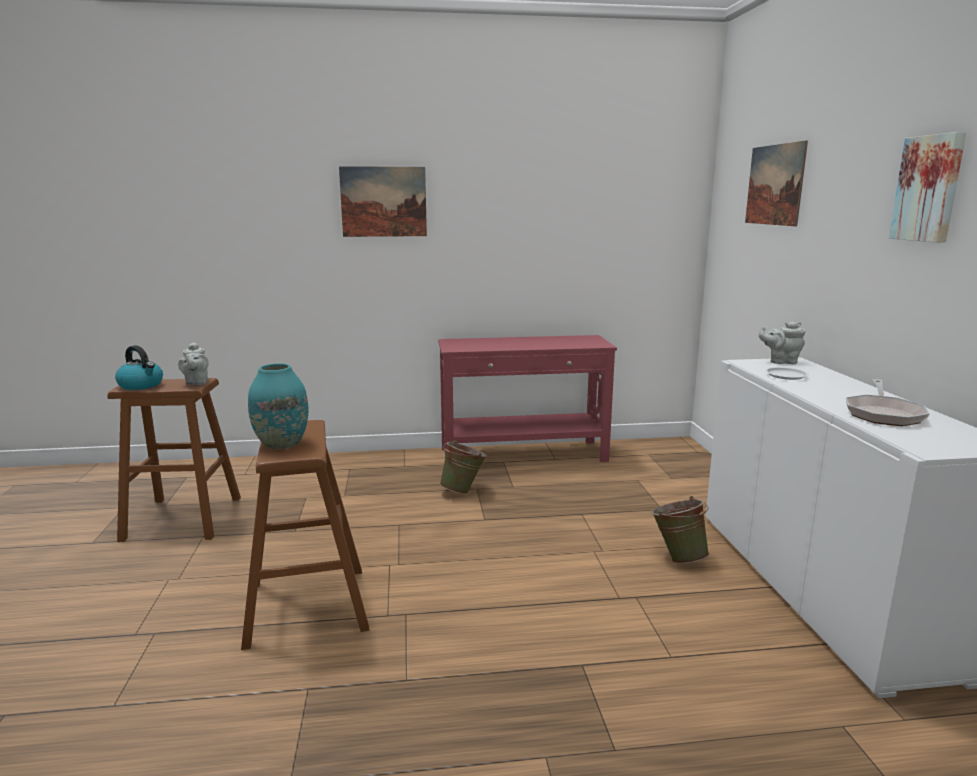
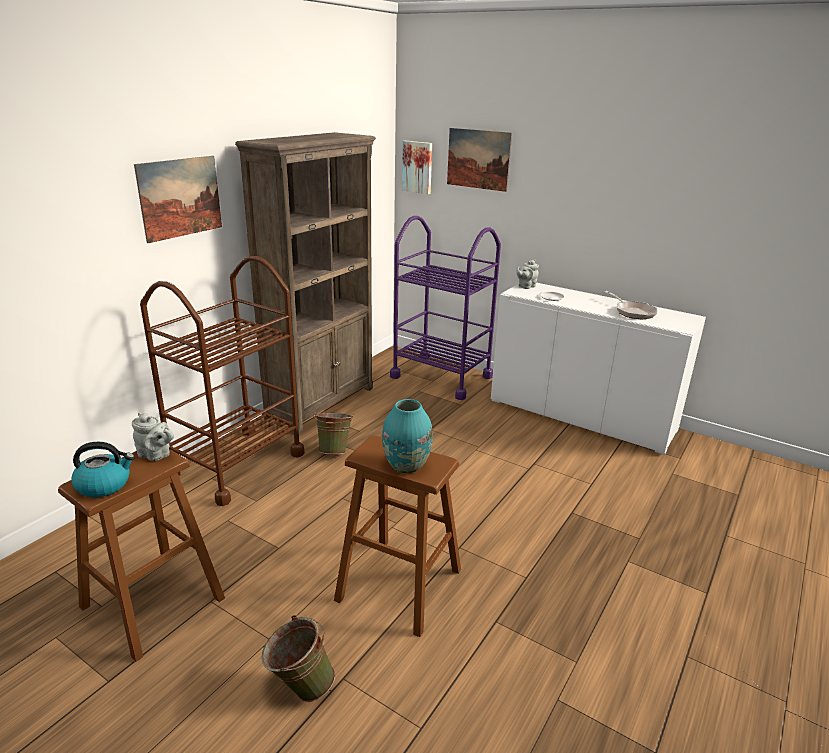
camera: 50 degrees left, 10 degrees up
red console table [438,335,617,462] -> brown bookcase [235,132,376,434]
green bucket [651,496,709,564] -> green bucket moved to [261,615,335,702]
picture [889,132,966,243] -> picture moved to [402,141,432,194]
none -> brown cart [140,256,305,506]
none -> purple cart [390,216,501,400]

